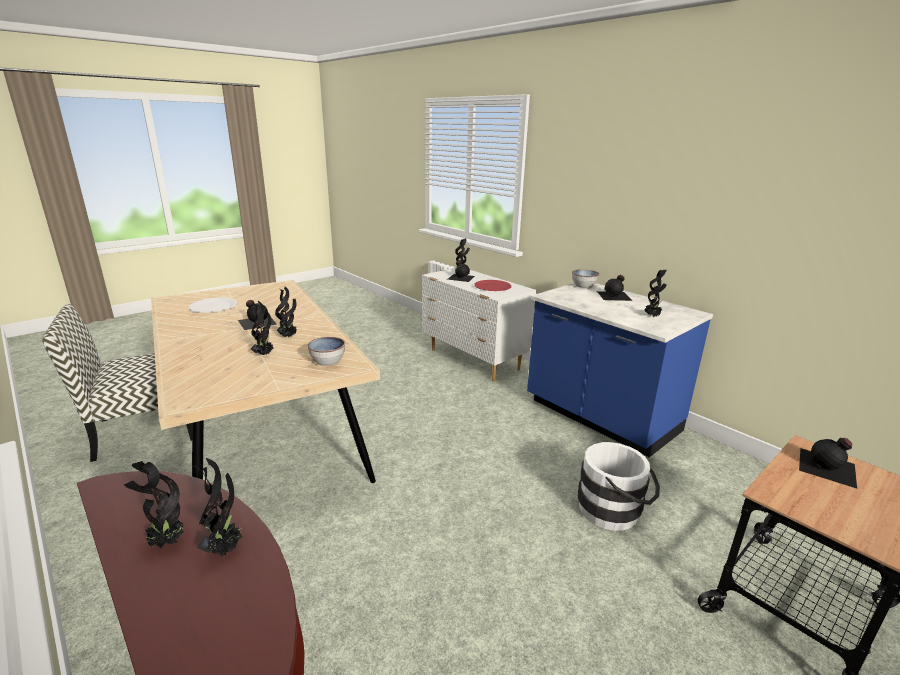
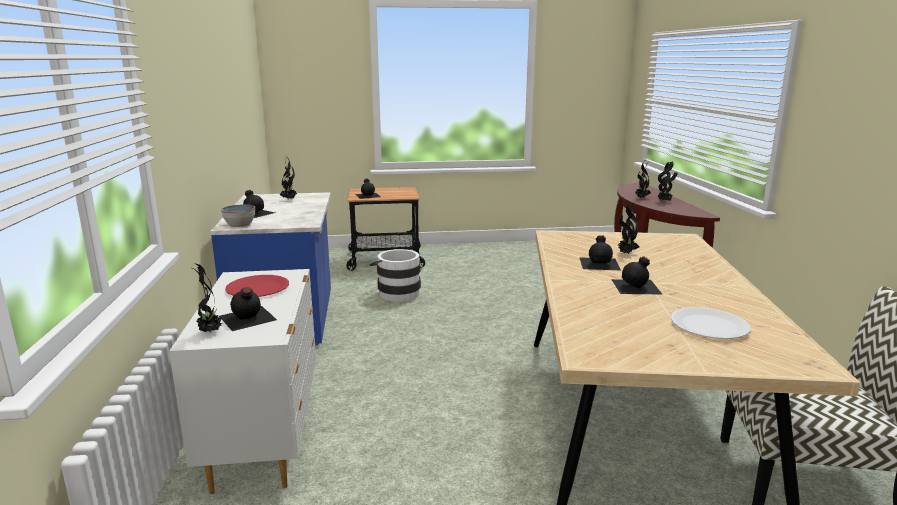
camera: 145 degrees left, 5 degrees down
potted plant [275,287,296,338] -> black bottle [579,235,621,270]
bowl [308,337,345,366] -> none

